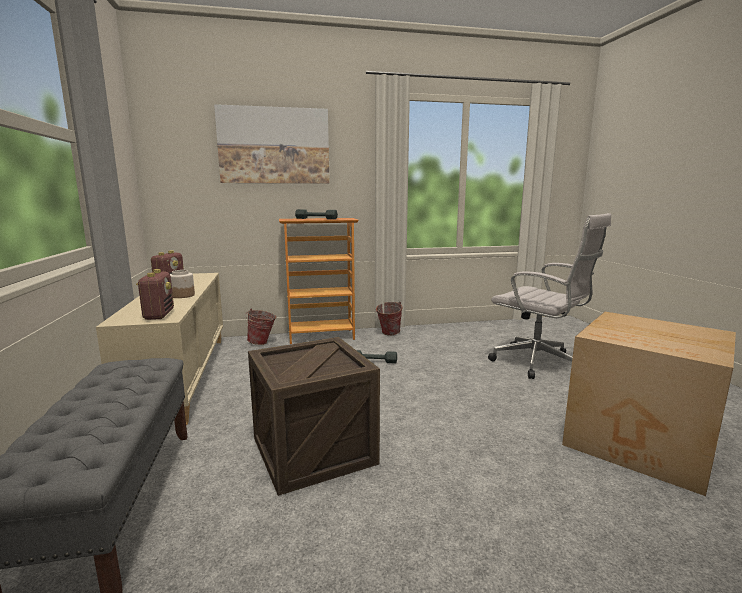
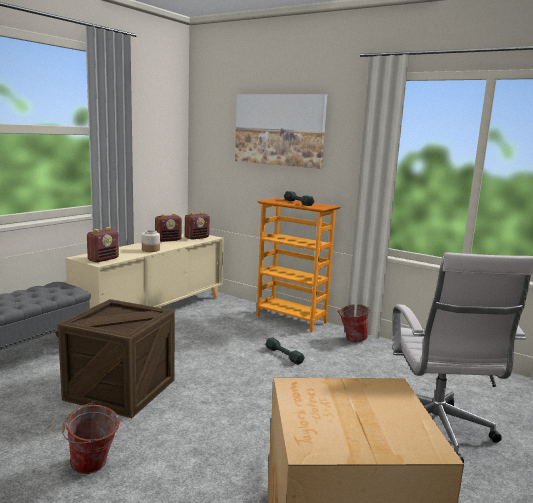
camera: 45 degrees right, 0 degrees up
bucket [245,309,276,345] -> bucket moved to [62,401,120,474]
none -> radio [185,212,210,240]

